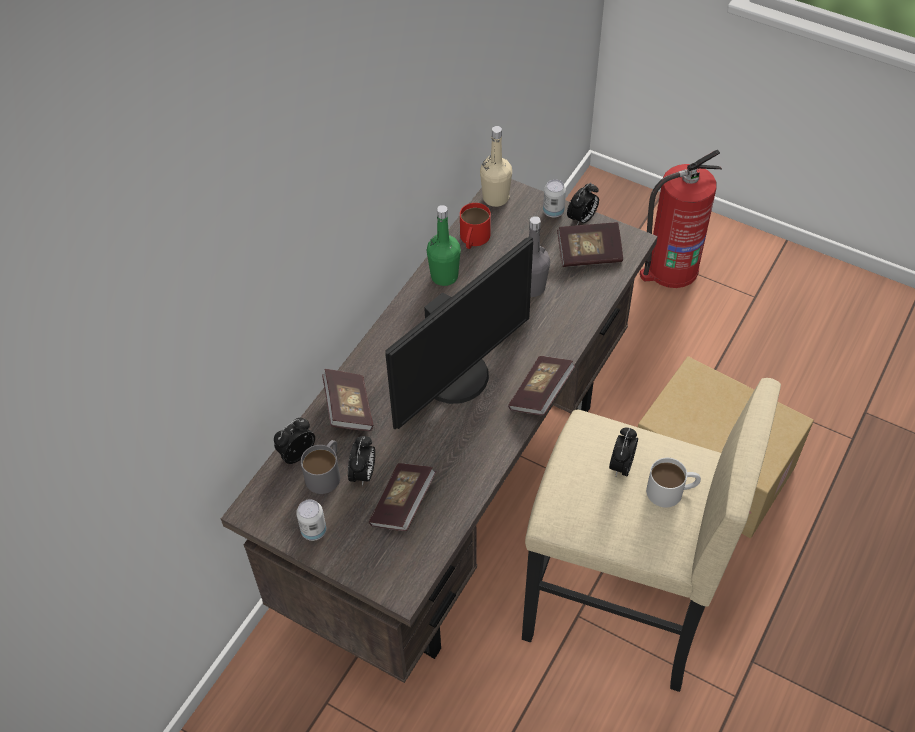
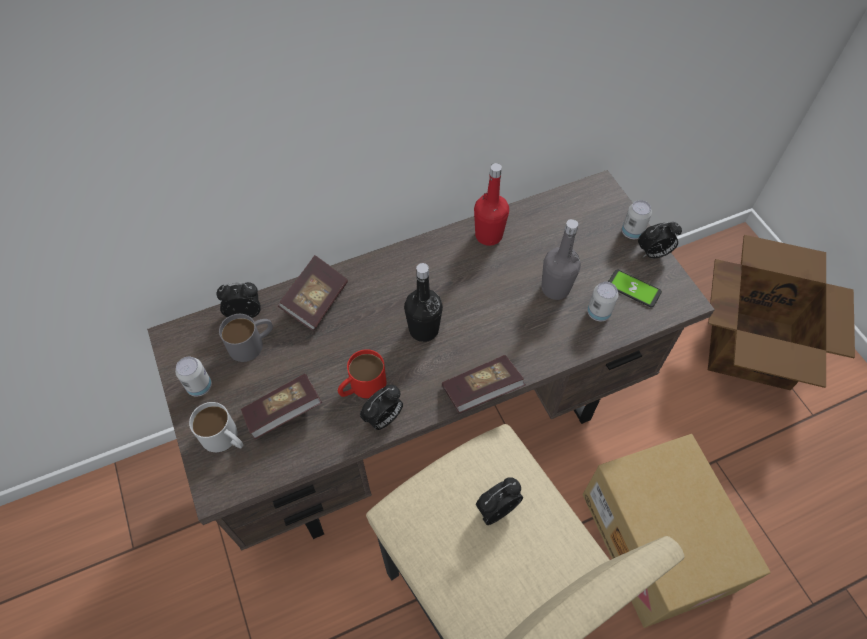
camera: 35 degrees right, 5 degrees up
alarm clock [348,436,375,486] -> alarm clock moved to [360,385,403,430]
monitor [385,237,533,430] -> black bottle [404,263,443,342]
green bottle [427,205,461,286] -> red bottle [474,163,509,246]
red mug [460,203,491,249] -> red mug moved to [338,349,386,399]
beige bottle [480,126,512,207] -> none
book [557,222,623,267] -> phone [608,270,662,308]
fire extinguisher [640,149,722,288] -> cardboard box [708,235,855,390]
white mug [646,458,701,508] -> white mug moved to [189,402,244,452]
none -> can [587,282,618,321]

